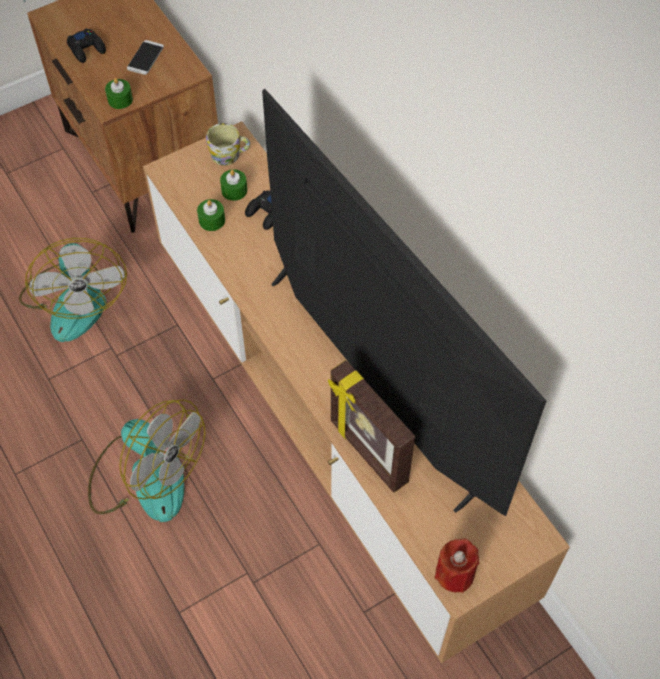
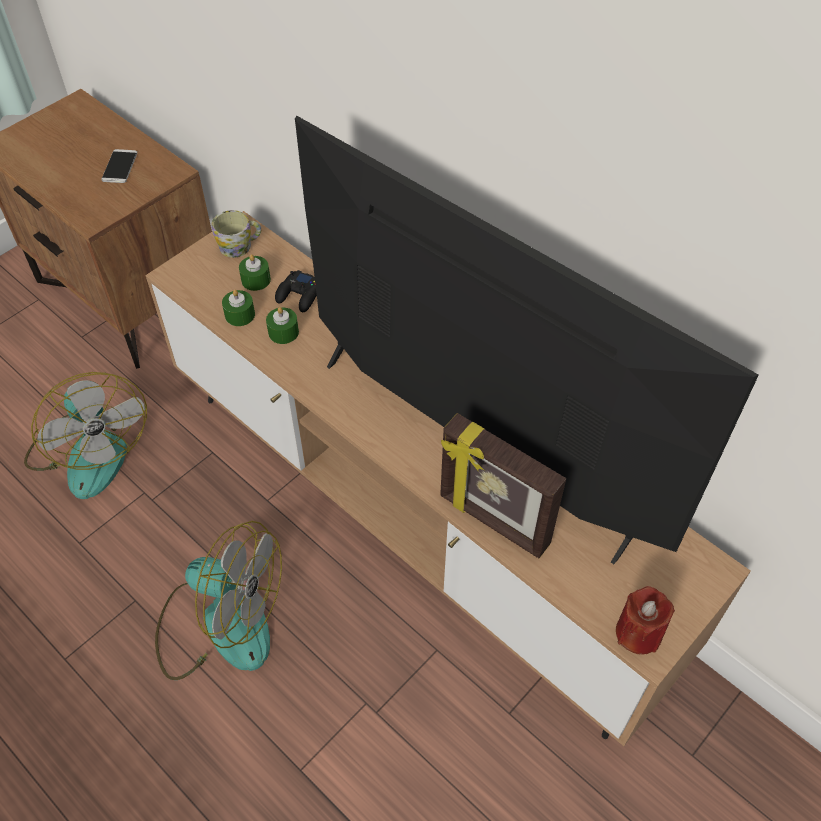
camera: 15 degrees left, 5 degrees down
black game controller [67,28,106,63] -> none
green candle [105,78,133,109] -> green candle moved to [266,307,299,344]

